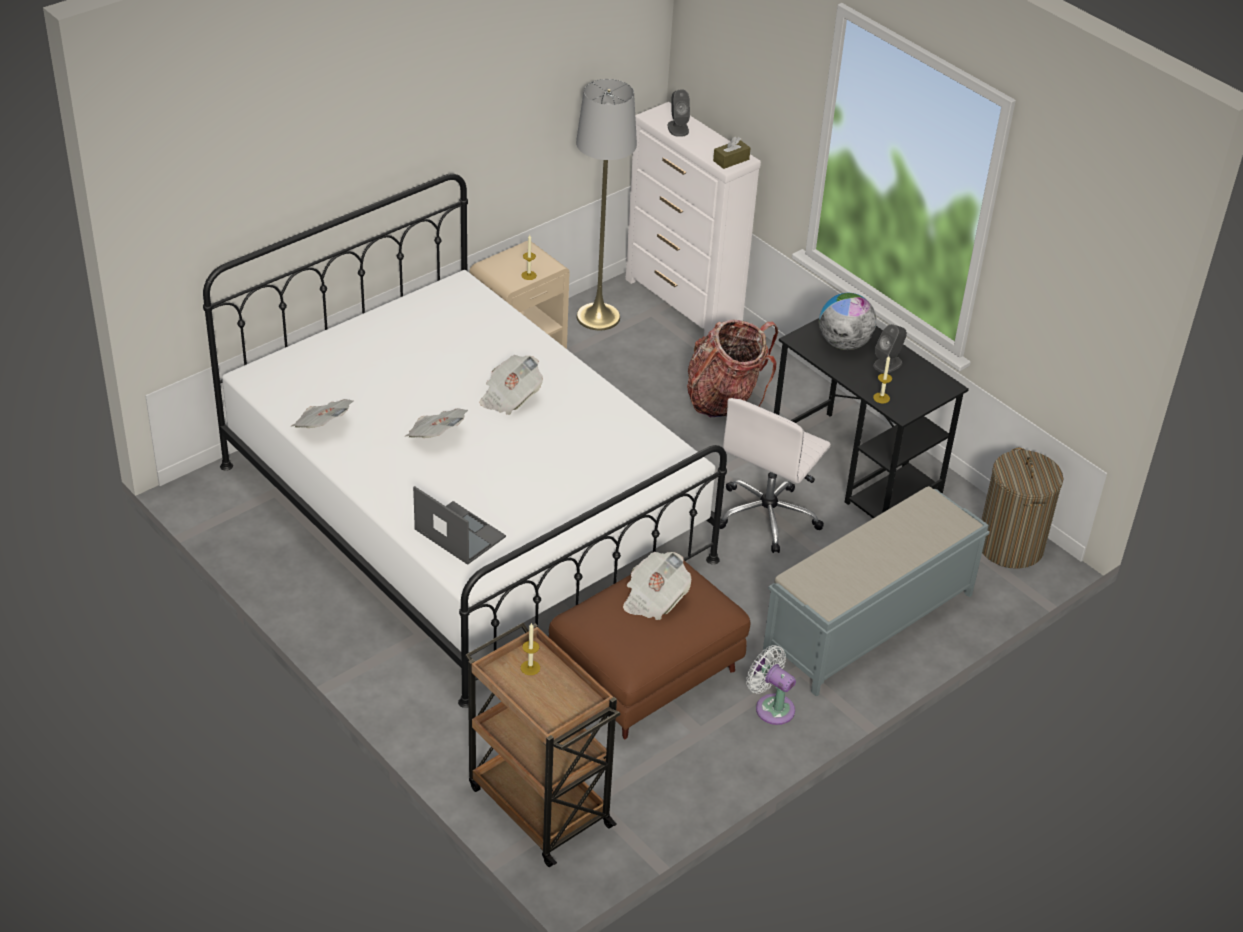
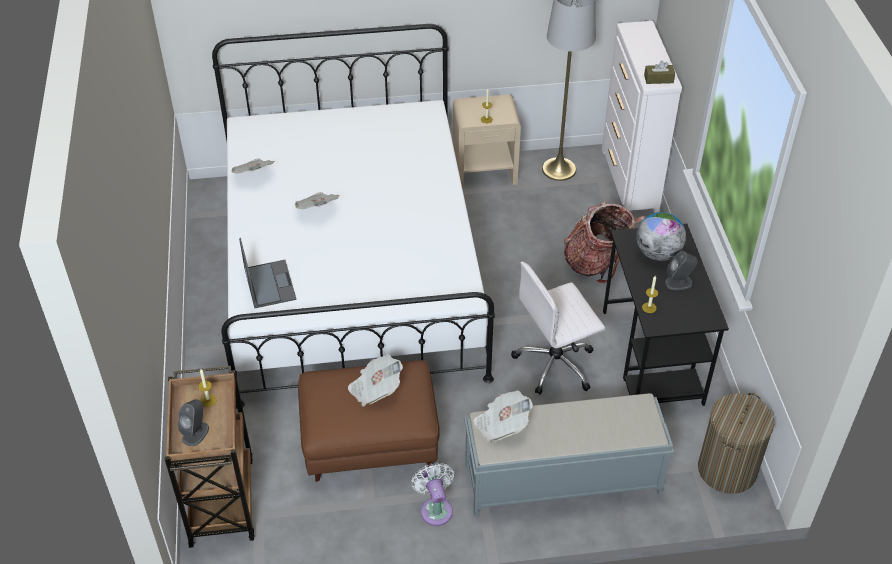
camera: 35 degrees right, 5 degrees up
newspaper [479,355,543,415] -> newspaper moved to [473,391,533,442]
grey speaker [668,89,690,137] -> grey speaker moved to [178,399,209,446]

